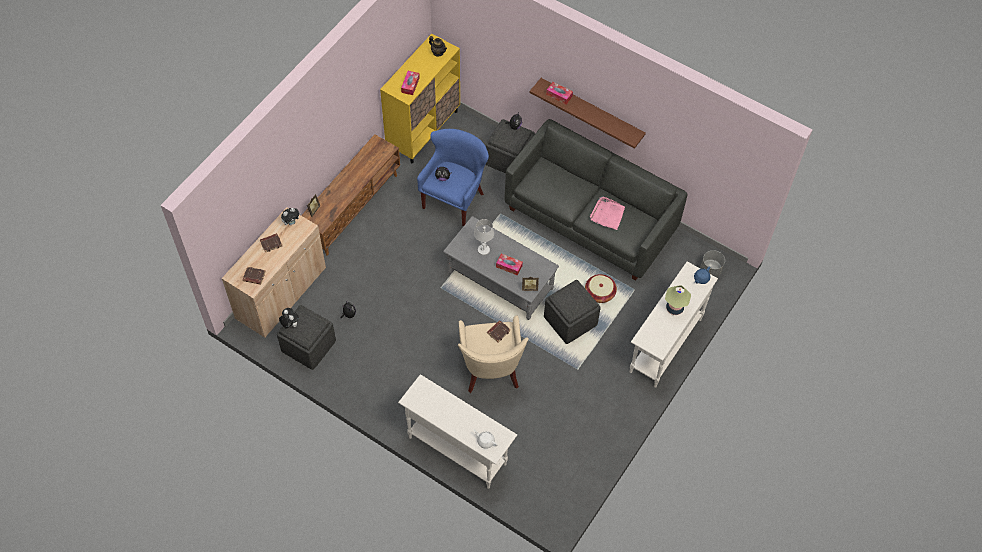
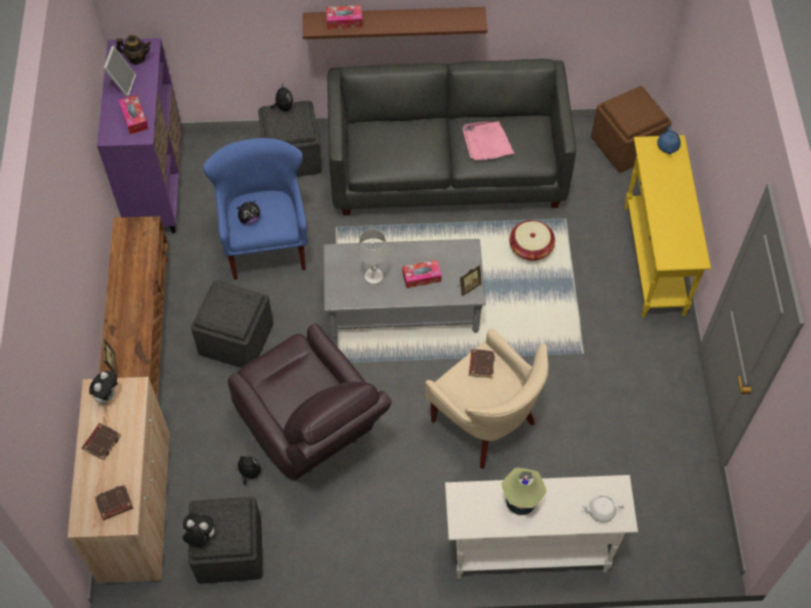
camera: 35 degrees left, 0 degrees up
yellow cabinet [380,34,460,163] -> purple cabinet [97,38,182,234]
grey ottoman [544,280,601,344] -> grey ottoman moved to [191,280,273,368]
white console table [630,261,718,388] -> yellow console table [624,135,711,318]
table lamp [665,285,691,315] -> table lamp moved to [501,468,547,515]
grey planter [701,250,725,277] -> brown ottoman [591,86,672,173]
none -> picture frame [104,46,136,97]
none -> brown armchair [228,324,392,480]

